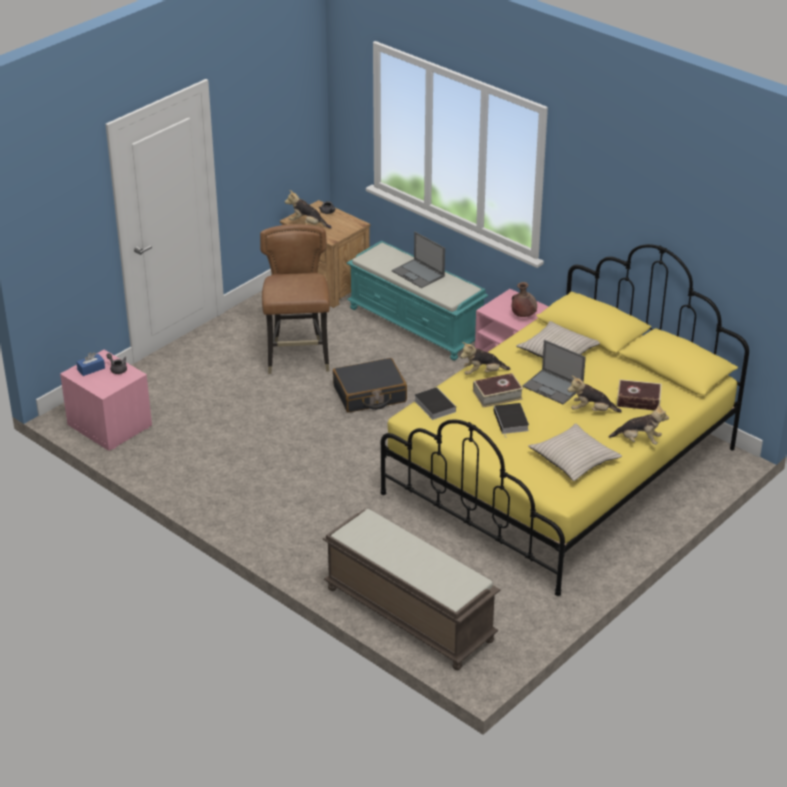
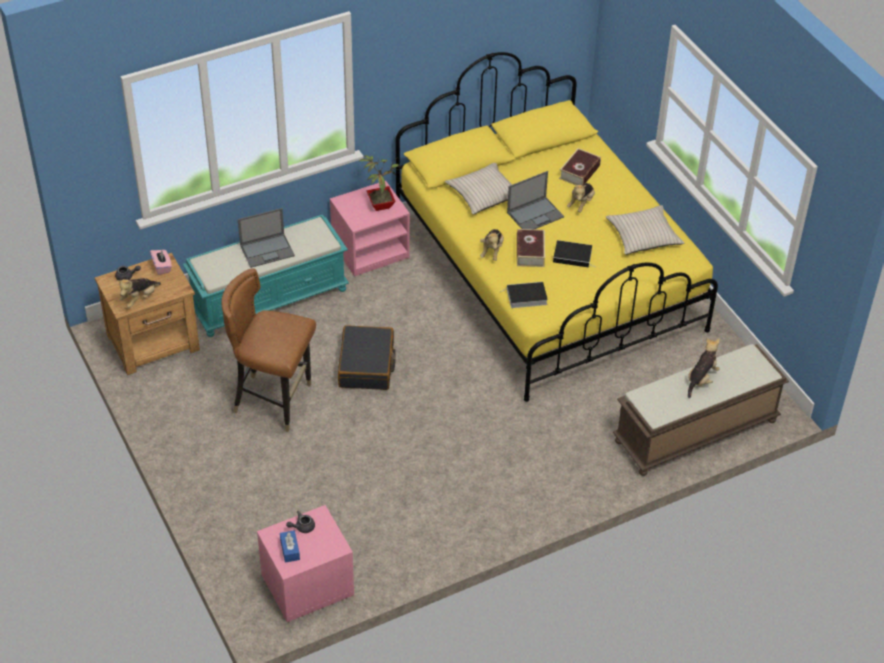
camera: 70 degrees left, 10 degrees up
brown vase [512,282,537,317] -> potted plant [358,155,400,211]
plush toy [608,404,669,444] -> plush toy moved to [688,338,720,398]
none -> pink tissue box [150,250,172,275]

